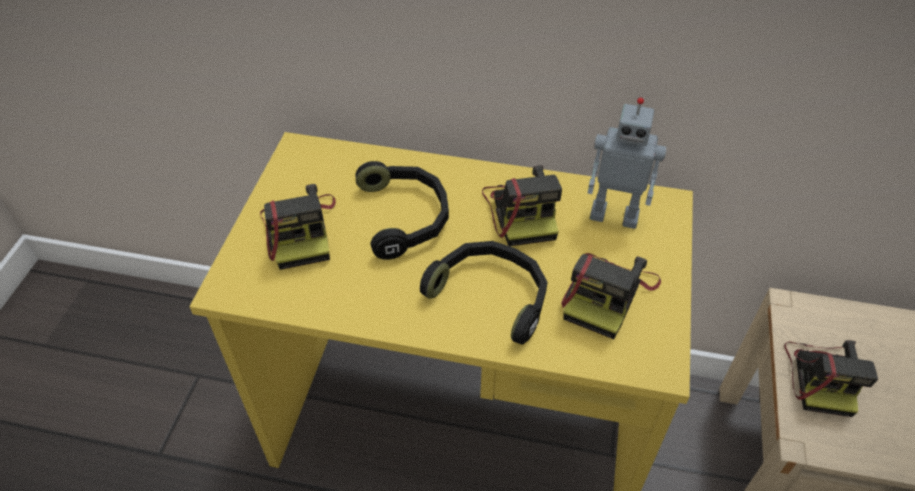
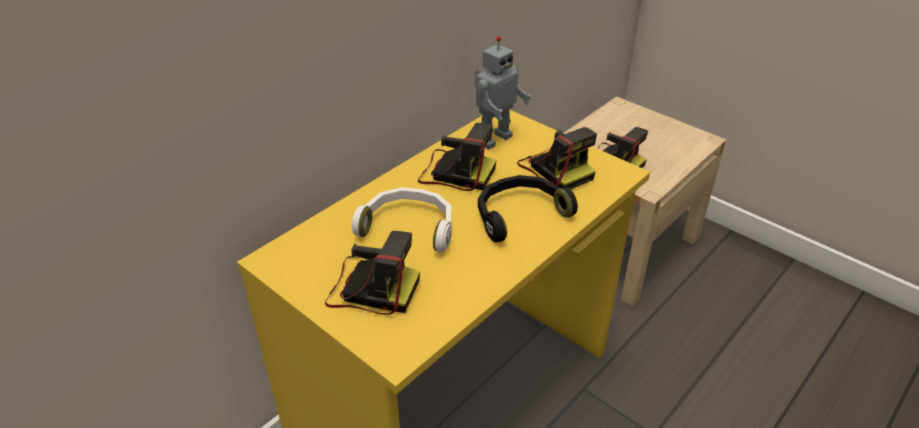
camera: 60 degrees left, 10 degrees down
black headphones [356,161,449,260] -> white headphones [352,187,452,252]

